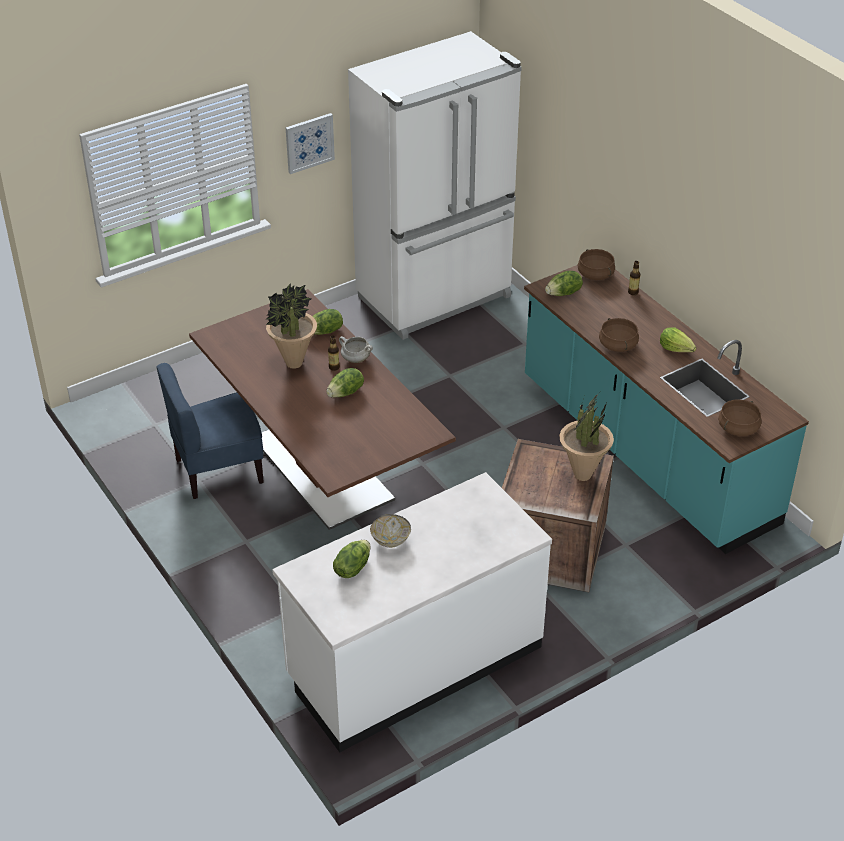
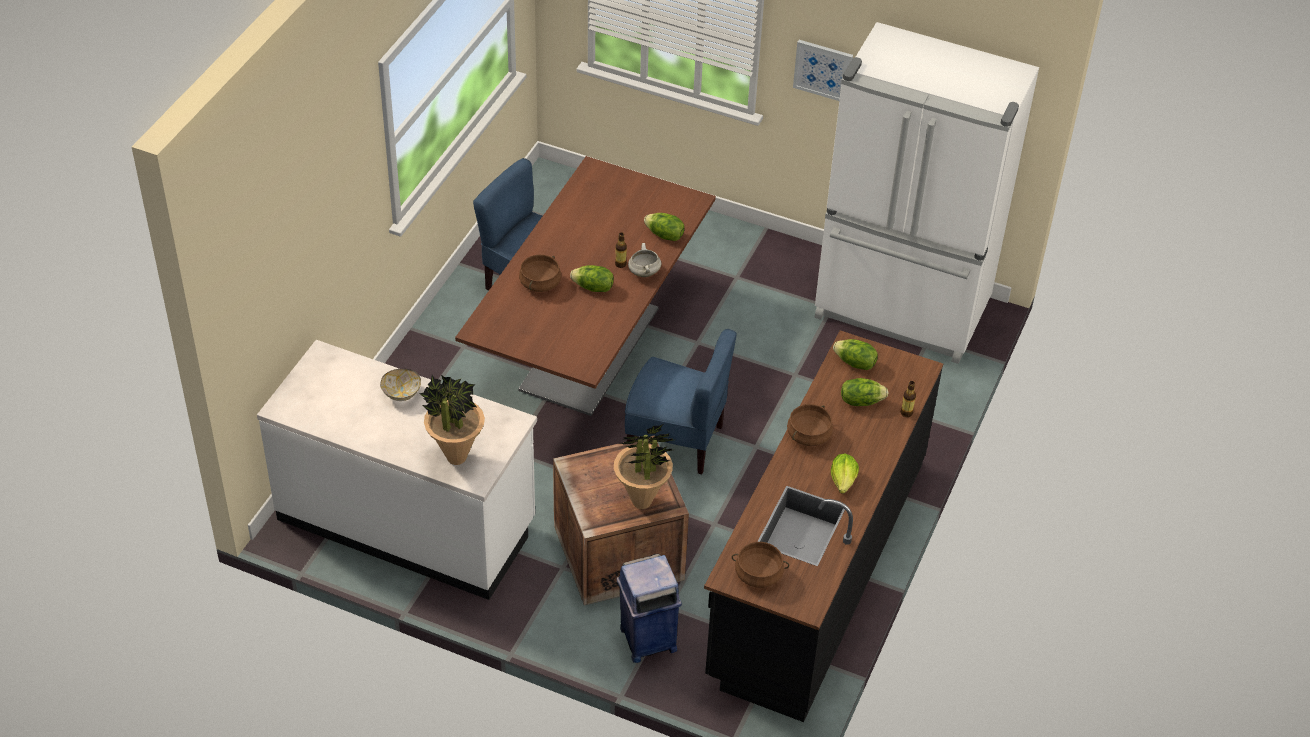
camera: 55 degrees right, 5 degrees up
potted plant [266,283,317,369] -> potted plant moved to [419,375,485,465]
lettuce [333,540,371,578] -> lettuce moved to [841,378,888,406]
turquoise counter [524,265,809,554] -> black counter [704,330,943,722]
brown cooking pot [577,249,615,280] -> brown cooking pot moved to [519,255,561,292]
none -> blue trash can [616,554,682,663]
none -> blue chair [625,329,737,474]

